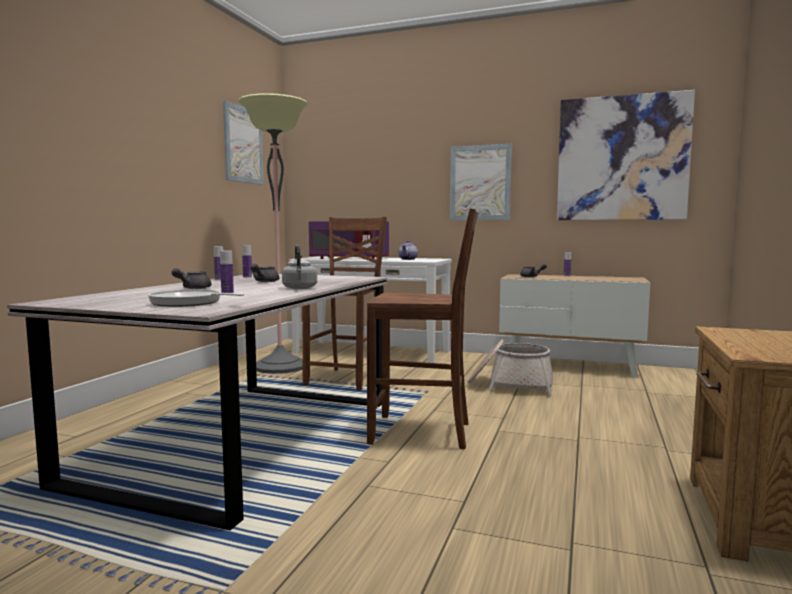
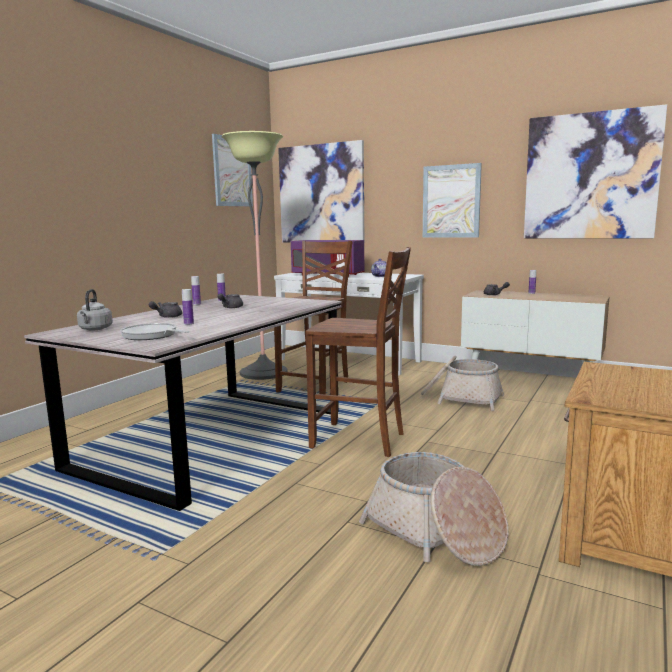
camera: 10 degrees right, 5 degrees up
grey kettle [282,245,317,289] -> grey kettle moved to [77,289,113,331]
none -> picture [278,140,364,243]
none -> basket [359,452,508,566]

